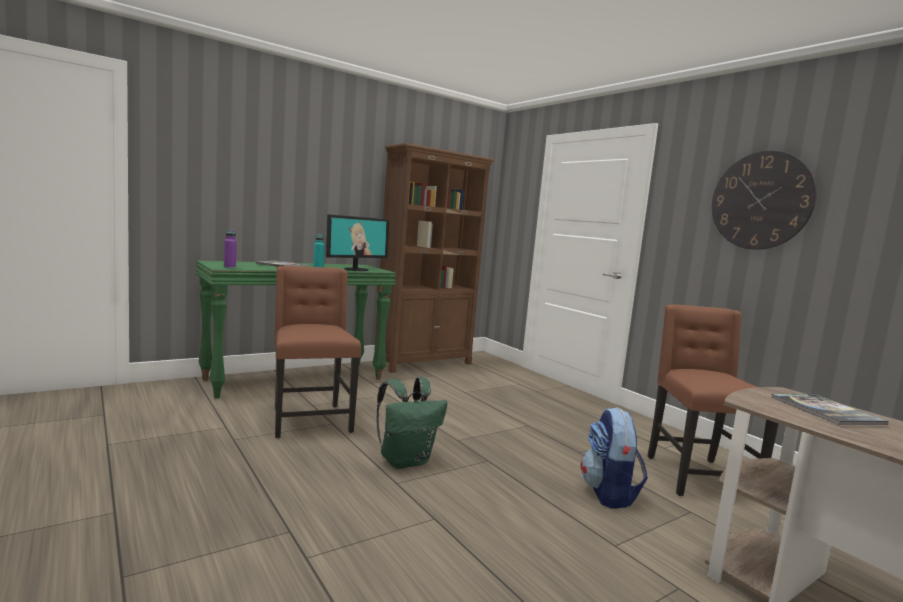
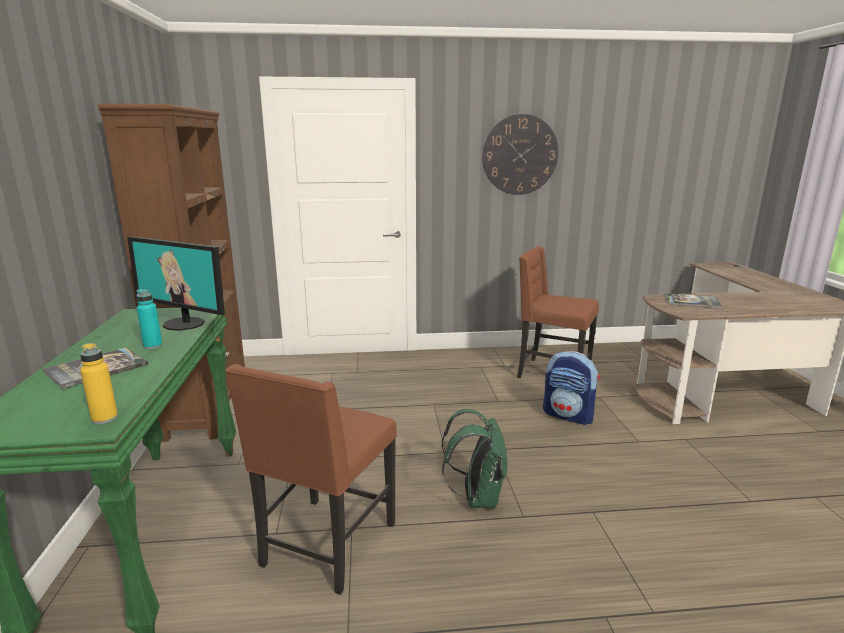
camera: 60 degrees left, 10 degrees up
purple bottle [224,230,237,269] -> yellow bottle [80,343,118,424]
brown chair [274,266,361,438] -> brown chair turned 75 degrees counterclockwise [225,364,397,595]
monitor [326,214,389,271] -> monitor turned 135 degrees clockwise [127,236,225,331]

